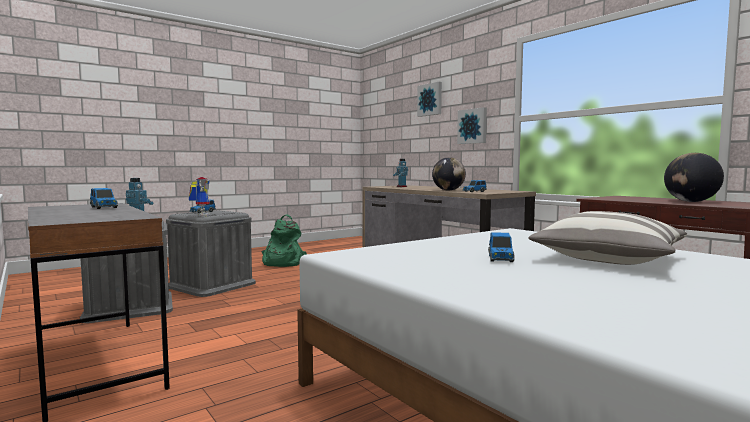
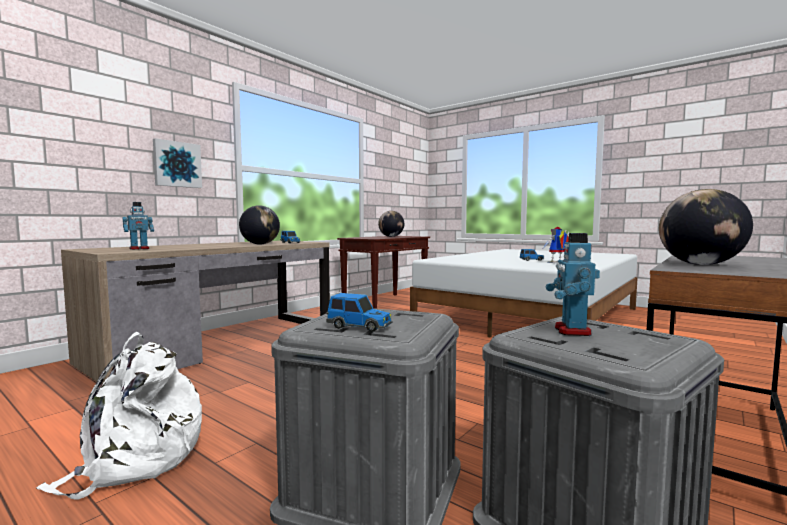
camera: 105 degrees left, 0 degrees up
toy car [90,188,118,209] -> globe [659,189,753,265]
toy robot [189,177,210,216] -> toy robot moved to [543,227,569,263]
green backpack [262,214,307,267] -> white backpack [36,332,202,499]
picture [417,82,442,117] -> none
pillow [528,211,687,265] -> none

